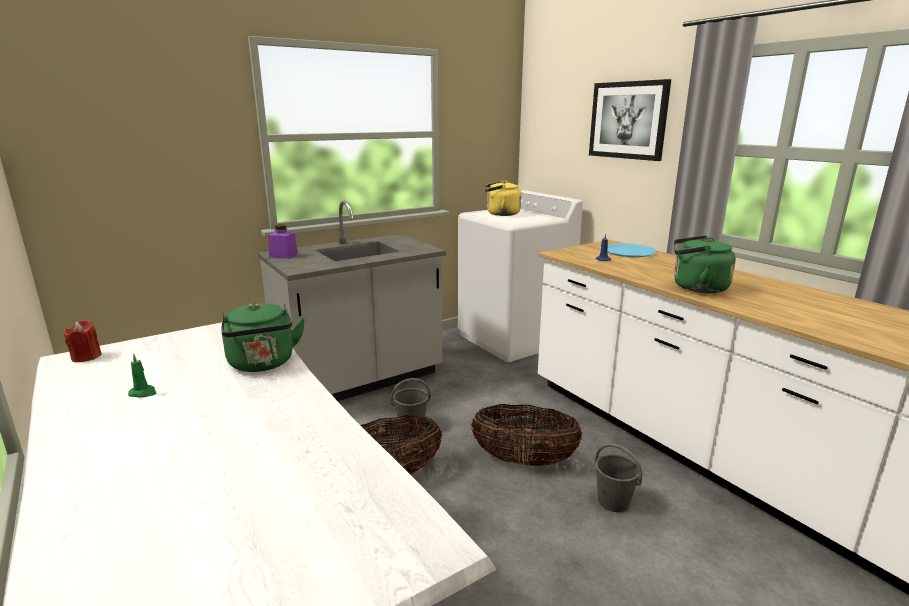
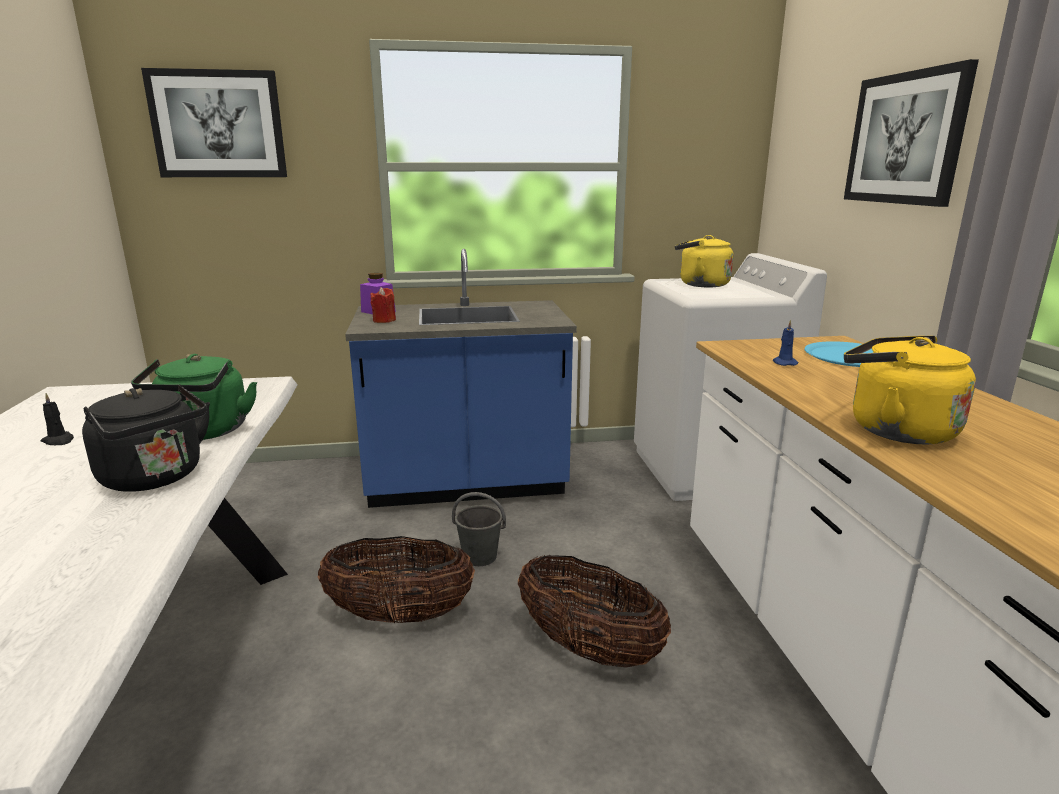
camera: 25 degrees right, 0 degrees up
red candle [63,320,102,362] -> red candle moved to [370,287,396,323]
green candle [128,354,156,397] -> black candle [40,393,74,445]
grey counter [258,201,446,401] -> blue counter [345,249,577,508]
grey bucket [595,443,642,512] -> none
green kettle [674,236,736,293] -> yellow kettle [844,335,976,444]
none -> black kettle [82,384,210,492]
none -> picture [141,68,287,177]

